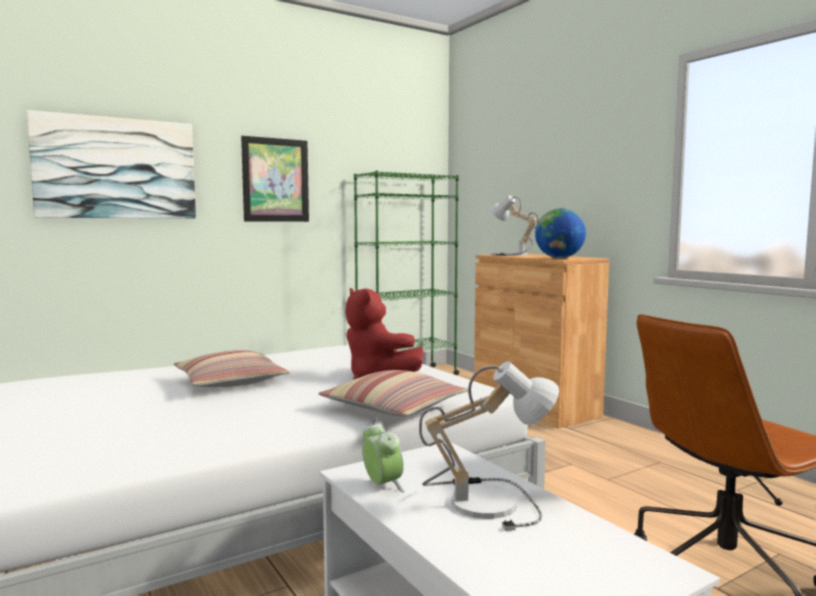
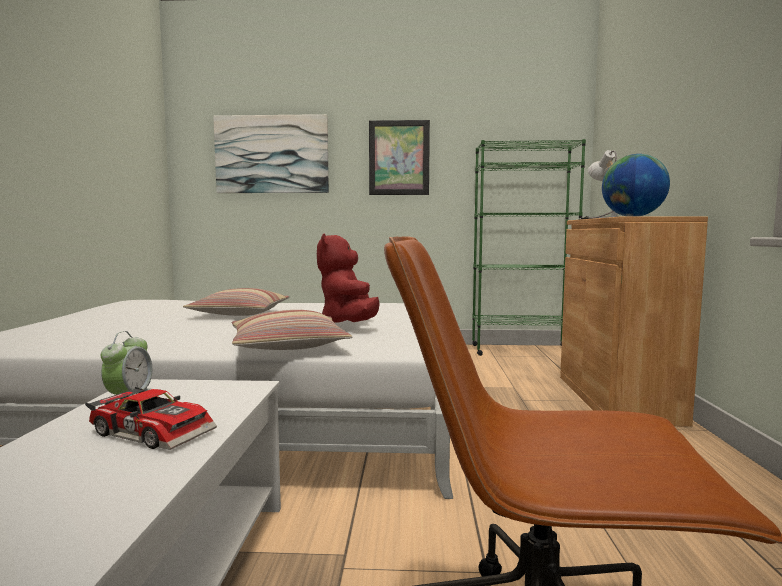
camera: 35 degrees right, 0 degrees up
table lamp [419,361,559,531] -> toy car [85,387,217,450]

